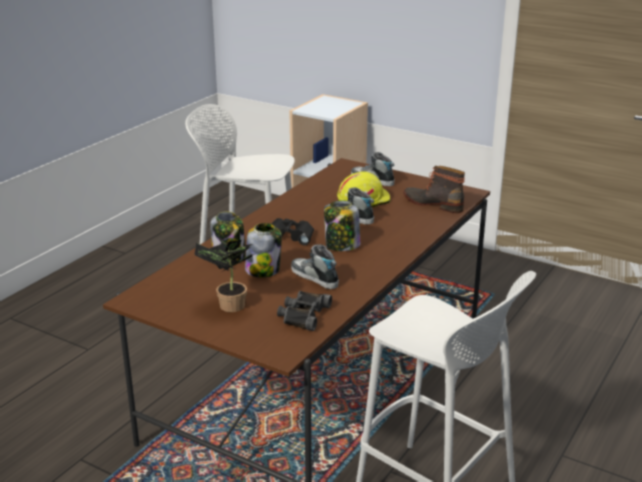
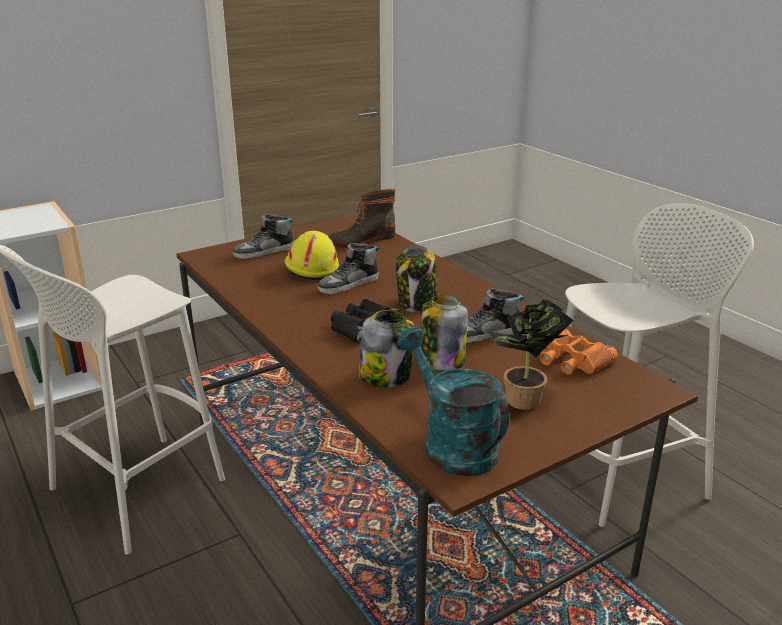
camera: 65 degrees left, 0 degrees up
black binoculars [277,291,332,331] -> orange binoculars [540,329,618,375]
none -> turquoise watering can [397,327,509,476]

